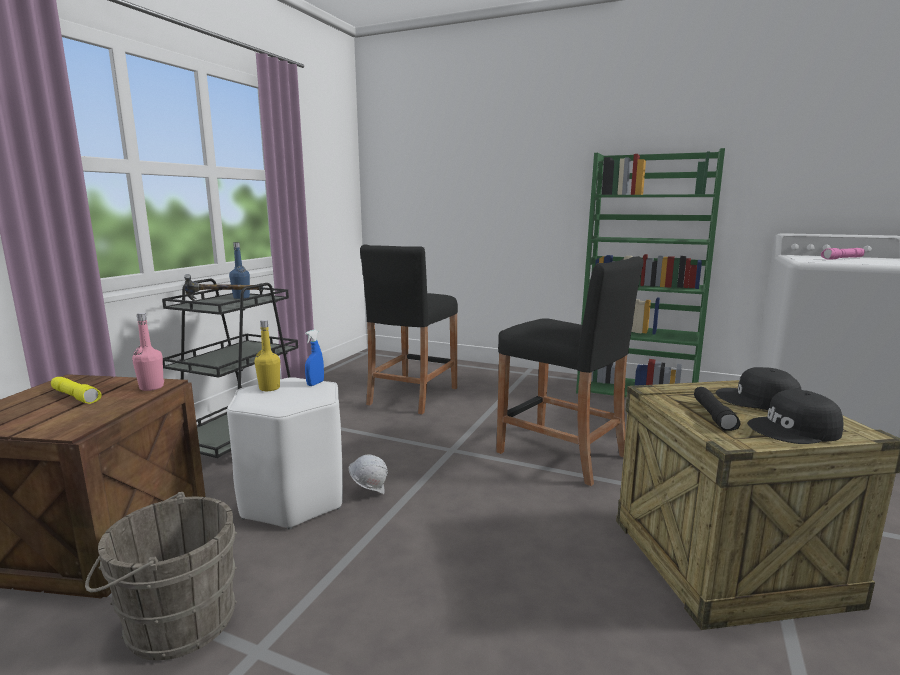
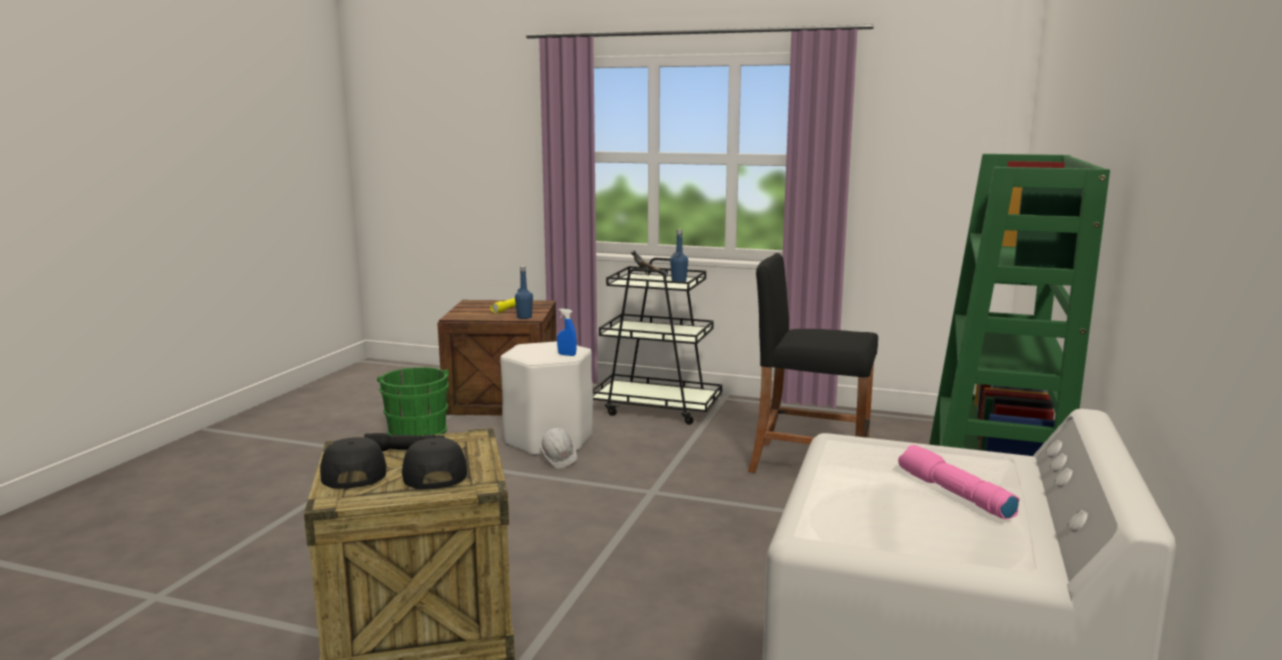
camera: 85 degrees right, 0 degrees up
grey bucket [85,492,237,660] -> green bucket [377,367,449,437]
pink bottle [132,313,164,391] -> blue bottle [515,266,533,319]
yellow bottle [255,320,280,391] -> none
black stool [496,256,643,486] -> none
black cap [716,367,801,410] -> black cap turned 45 degrees counterclockwise [402,438,467,489]

